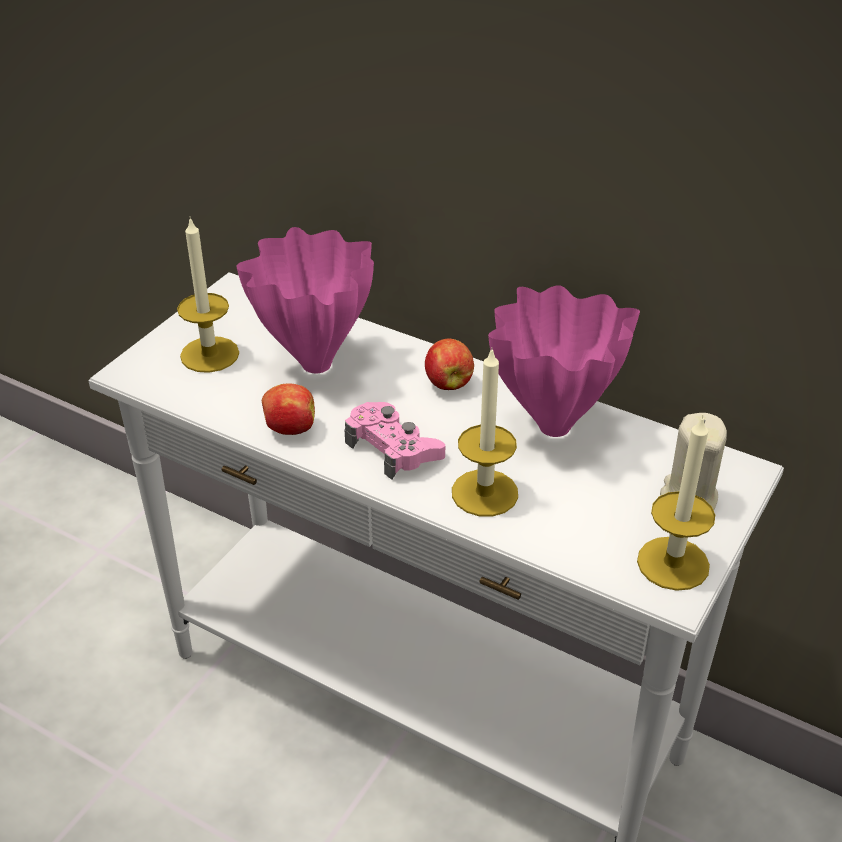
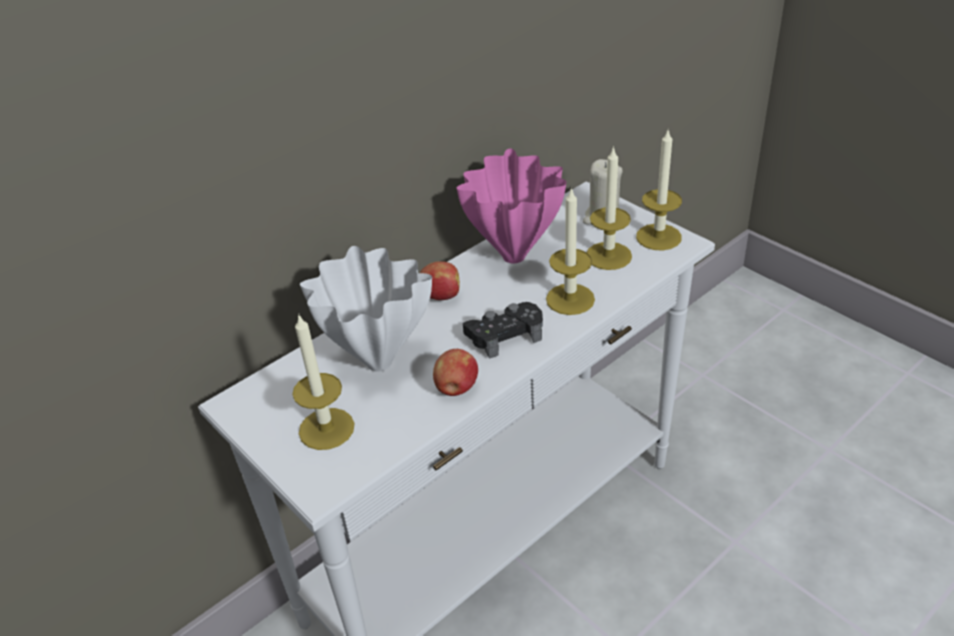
camera: 70 degrees left, 0 degrees up
pink vase [236,227,374,374] -> white vase [300,246,432,372]
pink game controller [344,402,445,480] -> black game controller [463,302,543,359]
none -> candle [587,146,632,270]

